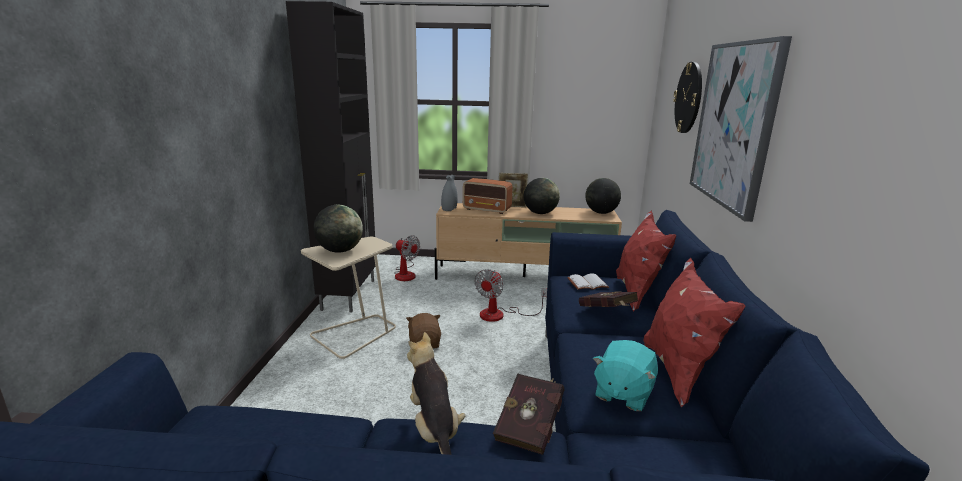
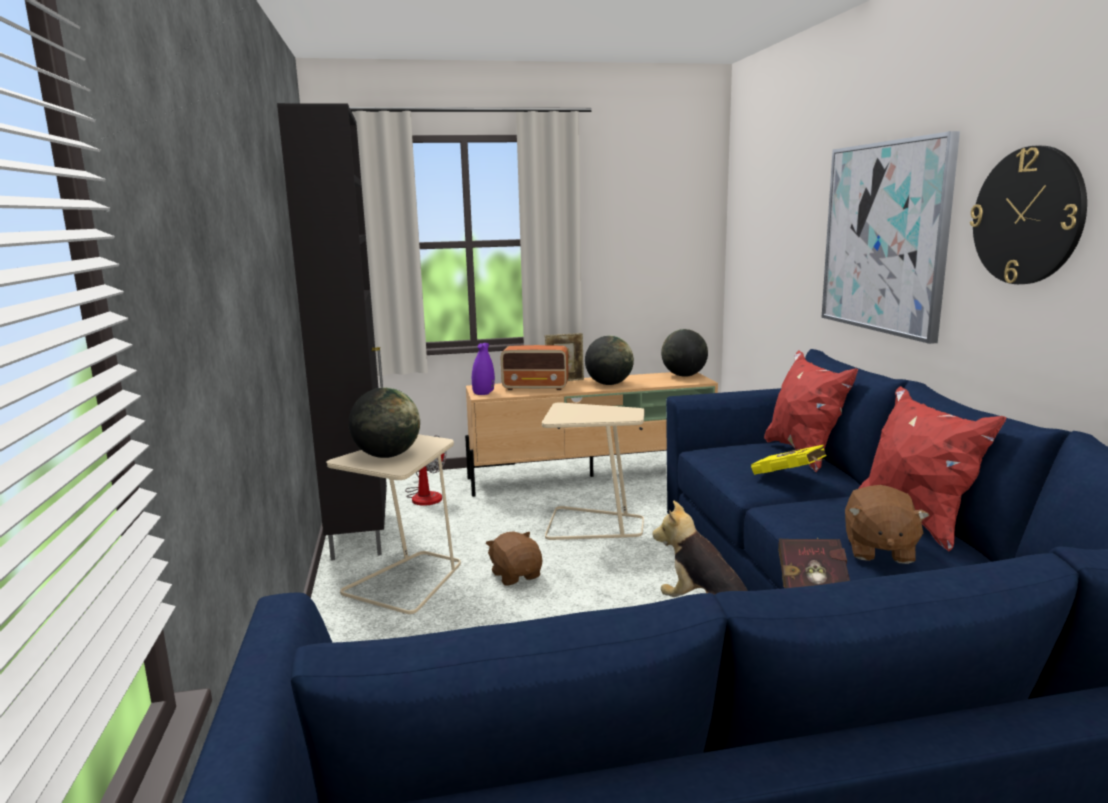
camera: 15 degrees left, 5 degrees down
grey vase [441,175,458,211] -> purple vase [472,343,495,395]
fan [474,269,547,322] -> beige side table [542,403,645,540]
white book [567,273,609,290] -> none
red book [579,292,638,307] -> yellow book [751,445,827,475]
turquoise plush toy [593,340,658,411] -> brown plush toy [845,485,930,564]
wall clock [673,62,702,133] -> wall clock moved to [970,146,1087,284]

